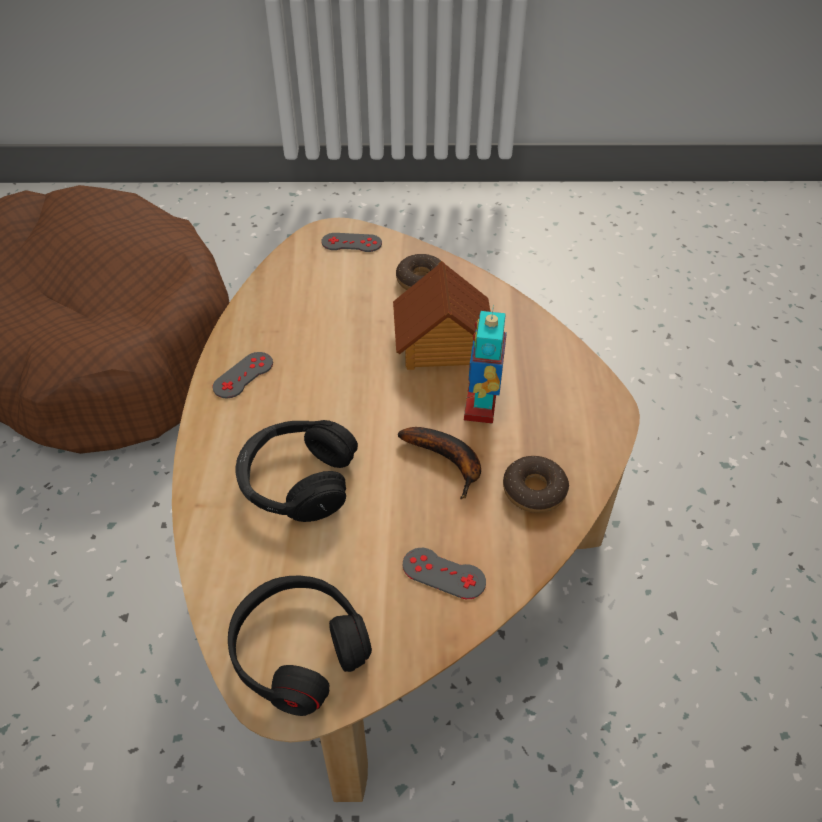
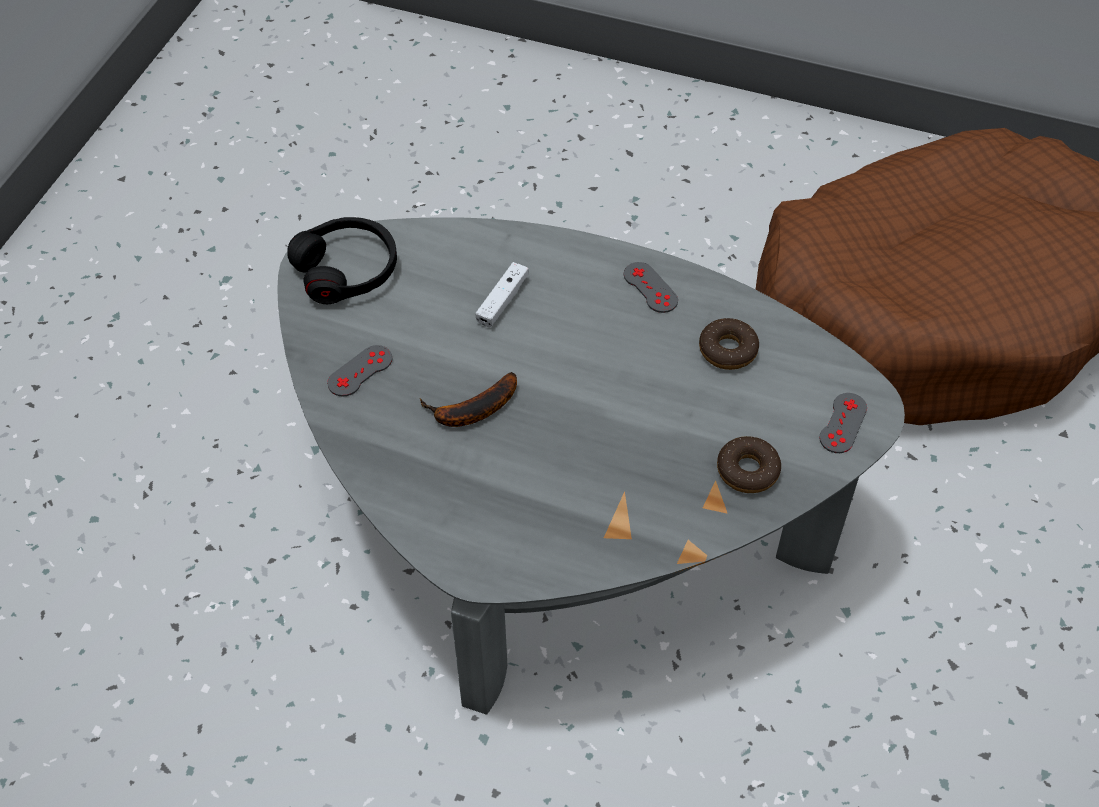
camera: 110 degrees right, 5 degrees up
brown coffee table [172,218,640,802] -> grey coffee table [277,217,905,715]
black headphones [235,420,358,522] -> white game controller [476,262,529,327]
toy house [393,261,491,370] -> none
toy robot [464,305,507,424] -> none
donut [503,456,569,513] -> donut moved to [699,318,759,370]

